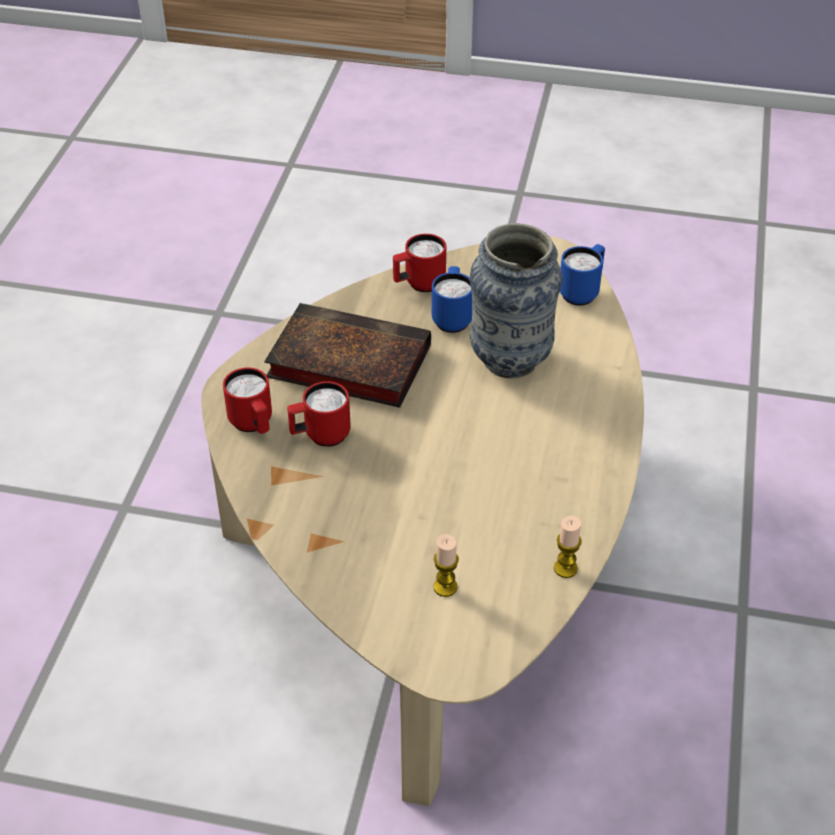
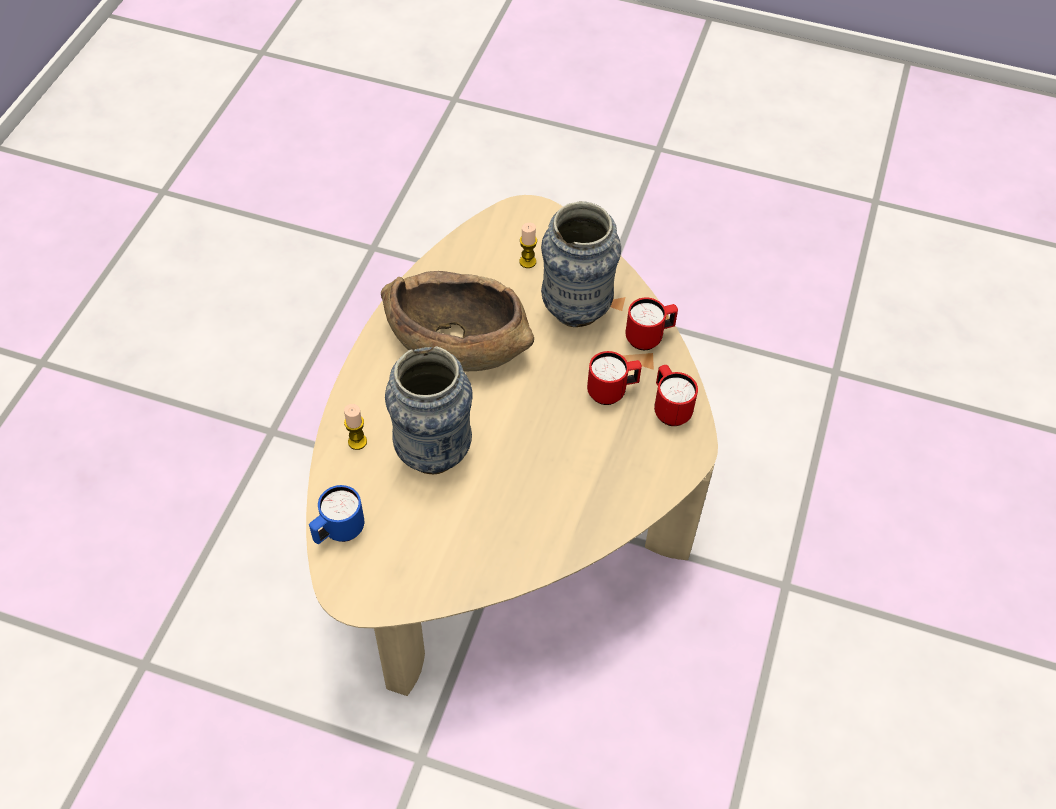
camera: 175 degrees left, 10 degrees up
book [264,303,431,408] -> none
red mug [393,234,446,292] -> red mug moved to [625,298,678,350]
blue mug [432,266,472,333] -> none
candle [554,516,582,578] -> candle moved to [344,404,367,450]
none -> brown bowl [381,271,534,371]
none -> vase [541,201,621,327]

